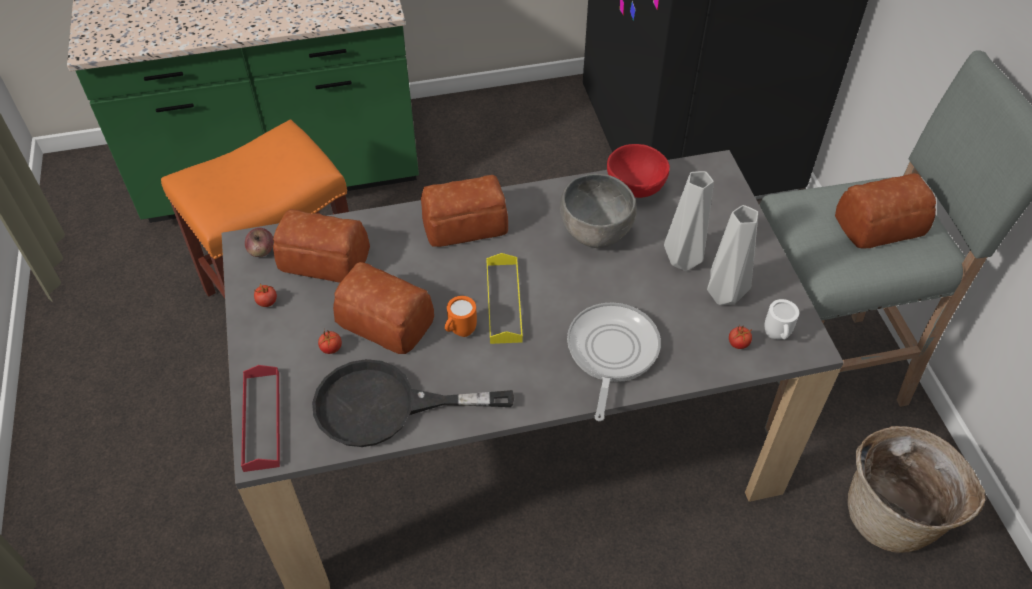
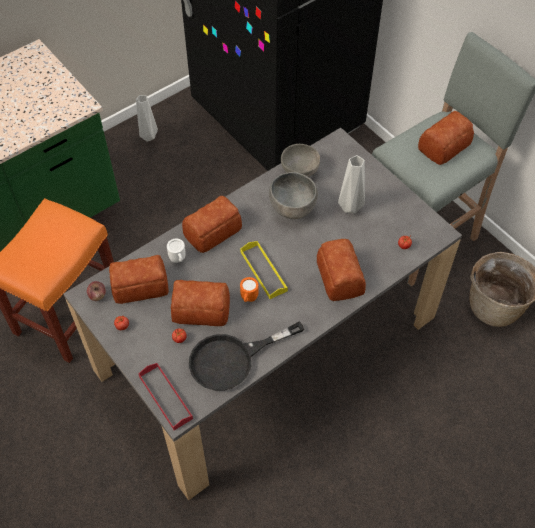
camera: 25 degrees left, 5 degrees up
frying pan [567,302,661,421] -> bread [317,239,366,301]
red bowl [607,144,670,198] -> grey bowl [281,144,320,177]
grey vase [707,205,758,305] -> grey vase moved to [136,95,158,142]
white mug [765,299,799,339] -> white mug moved to [167,238,186,263]

